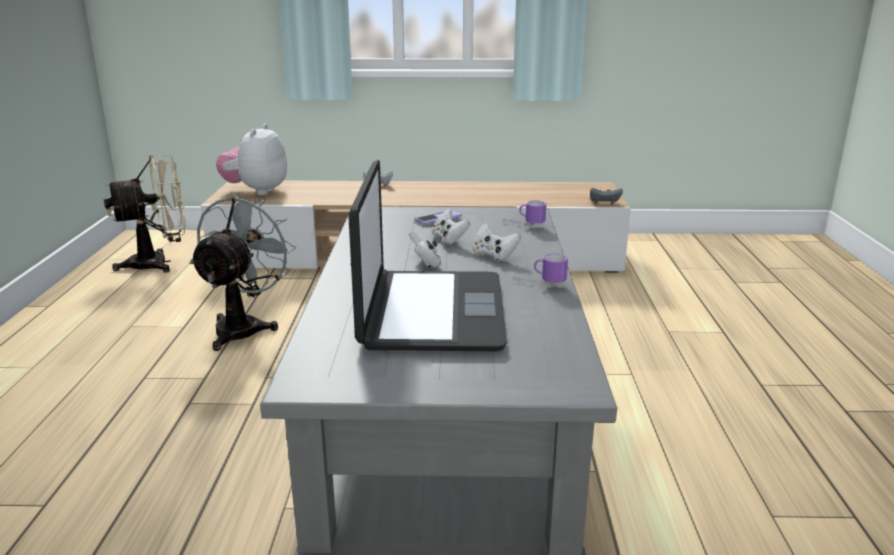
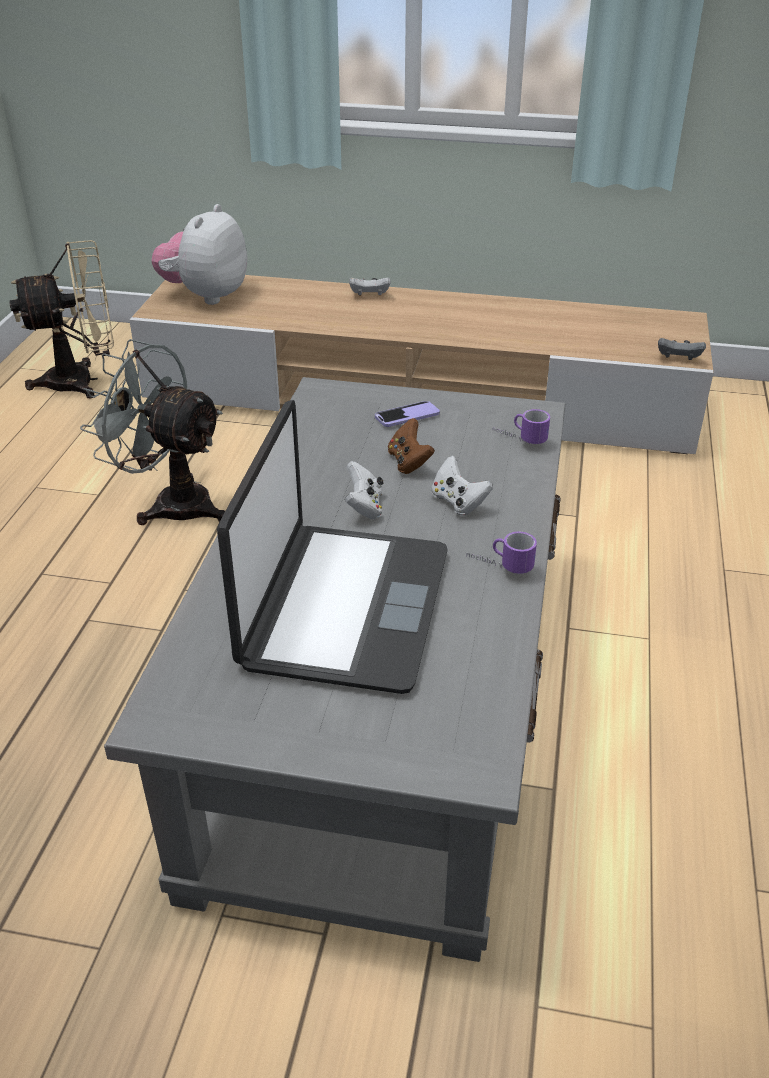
camera: 10 degrees right, 15 degrees up
grey fan [189,193,296,351] -> grey fan turned 90 degrees counterclockwise [80,339,225,525]
white game controller [432,209,470,245] -> brown game controller [388,418,435,474]

